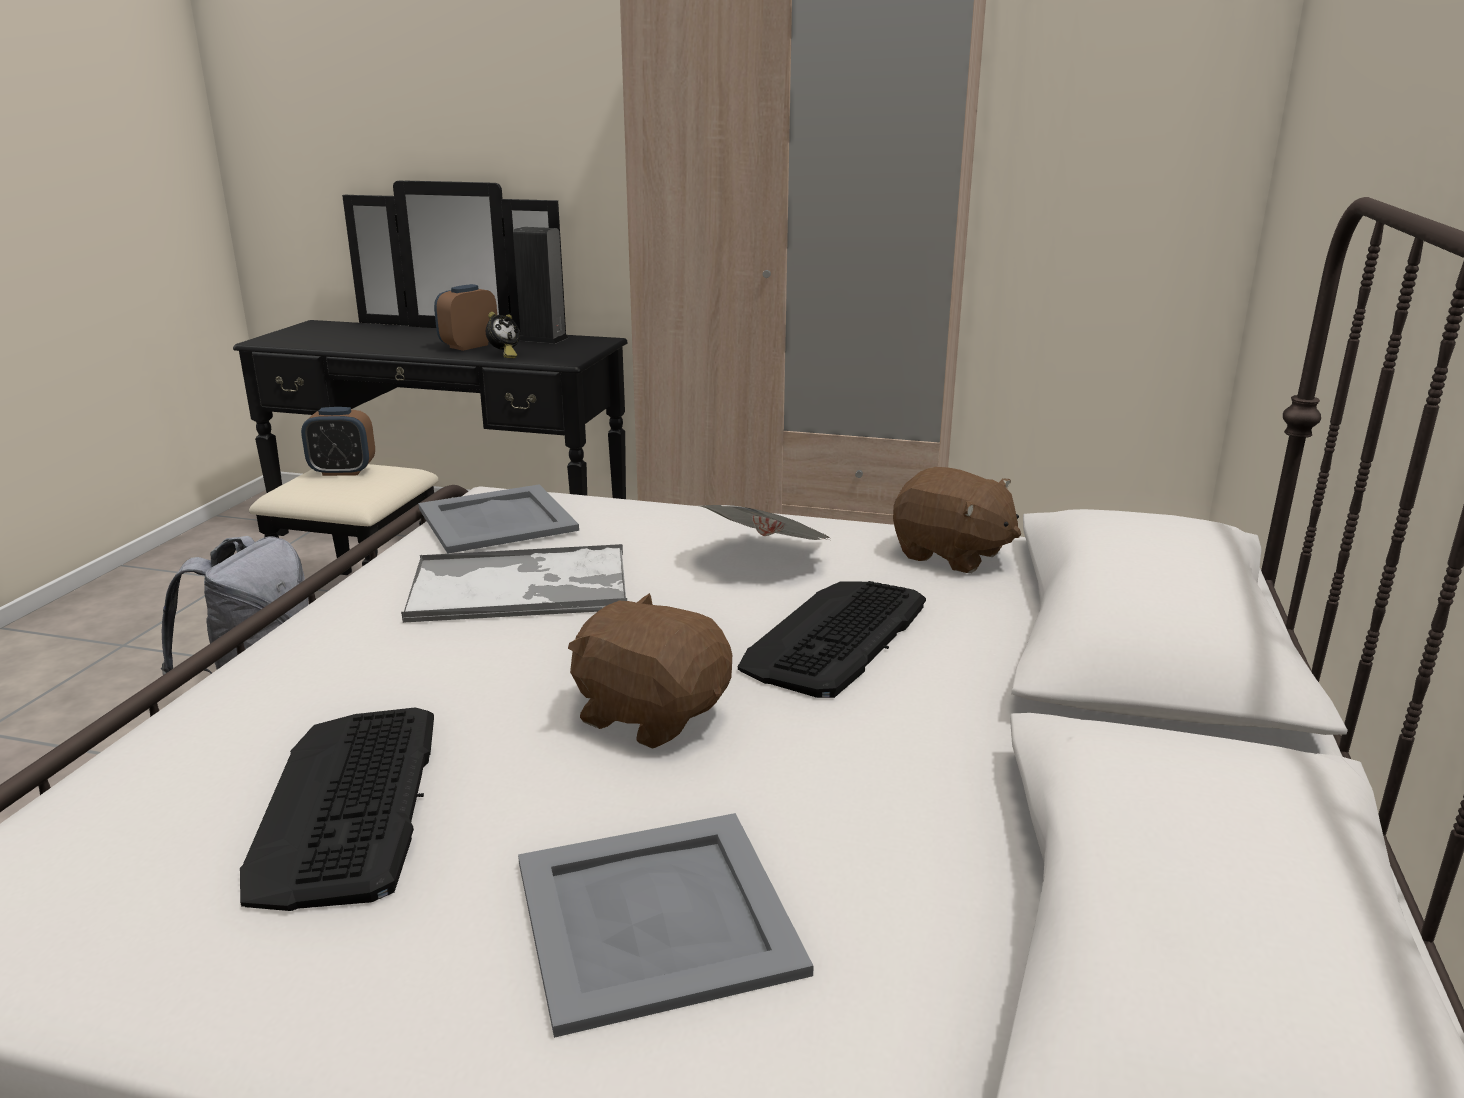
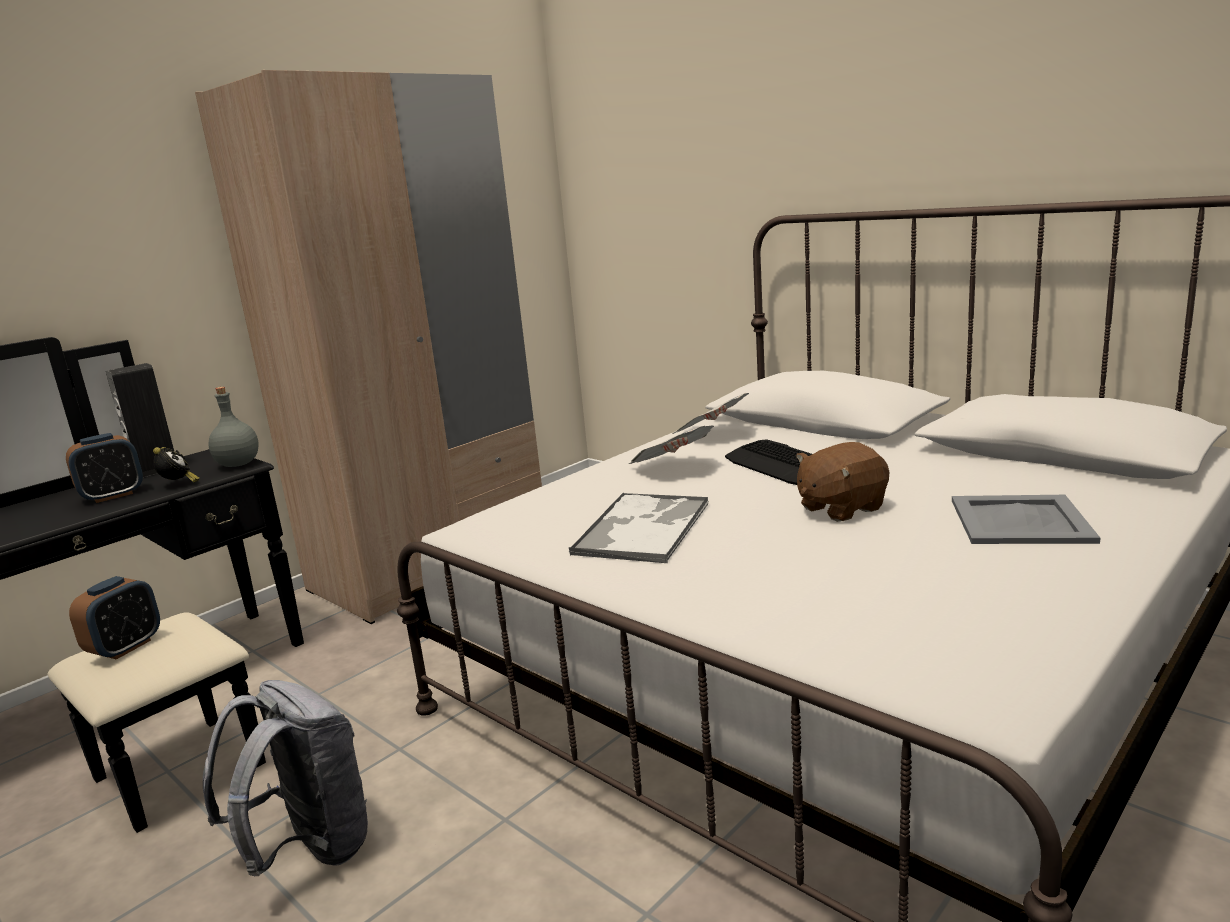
camera: 60 degrees left, 5 degrees down
keyboard [240,707,434,911] -> none
grey tray [418,484,579,554] -> none
alarm clock [434,284,497,351] -> alarm clock turned 105 degrees counterclockwise [66,433,143,503]
brown plush toy [893,467,1021,573] -> newspaper [672,393,749,434]
none -> grey bottle [208,387,259,467]

